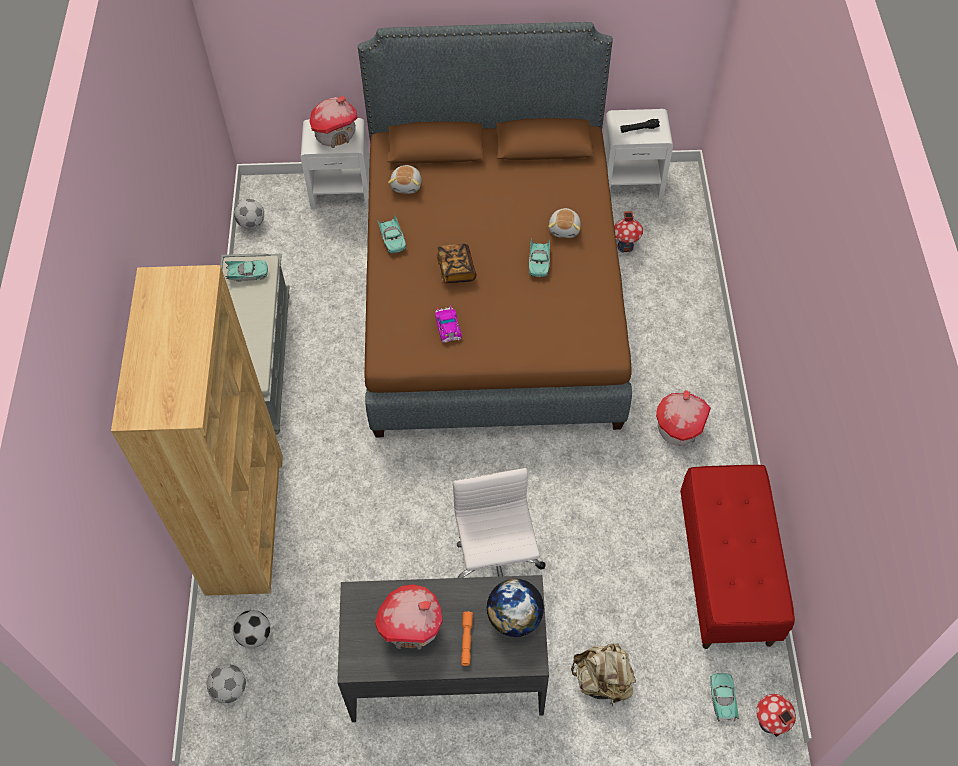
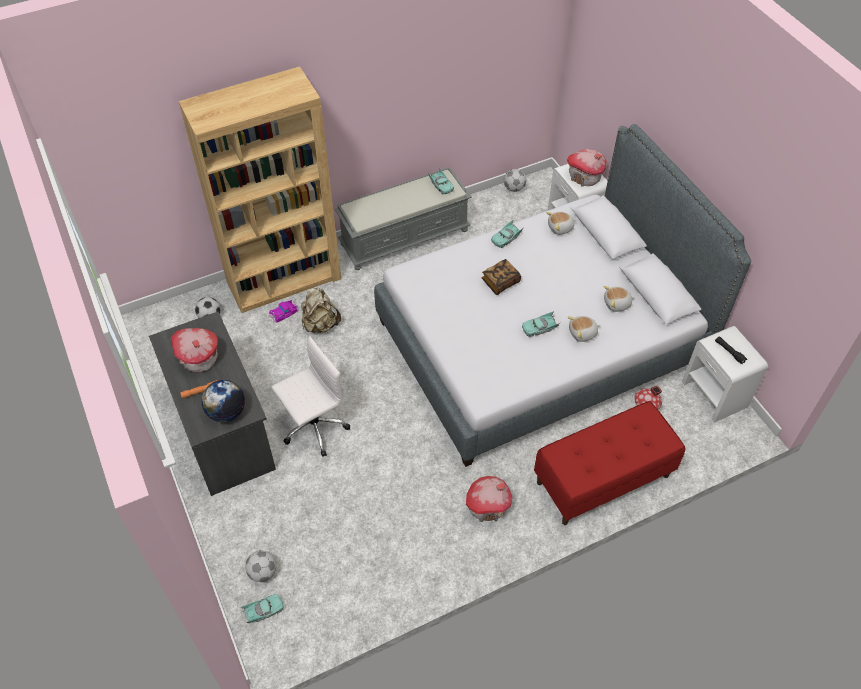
camera: 65 degrees right, 5 degrees down
football [207,664,246,703] -> football moved to [245,551,277,582]
brown bed [358,22,632,438] -> grey bed [374,124,751,467]
toy car [435,305,462,343] -> toy car moved to [269,300,299,323]
beige backpack [571,643,636,706] -> beige backpack moved to [301,288,341,333]
red bench [680,465,795,649] -> red bench moved to [534,401,686,525]
toy house [756,694,796,737] -> none
none -> plush toy [604,286,635,312]

